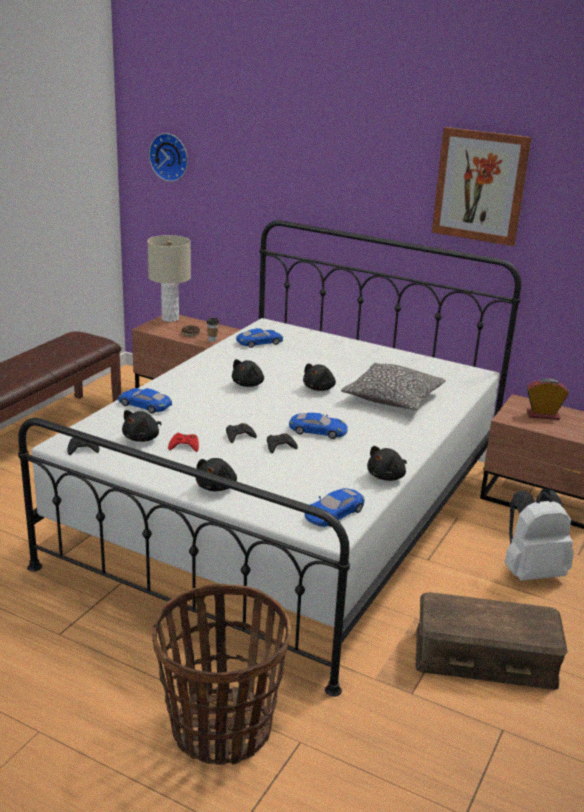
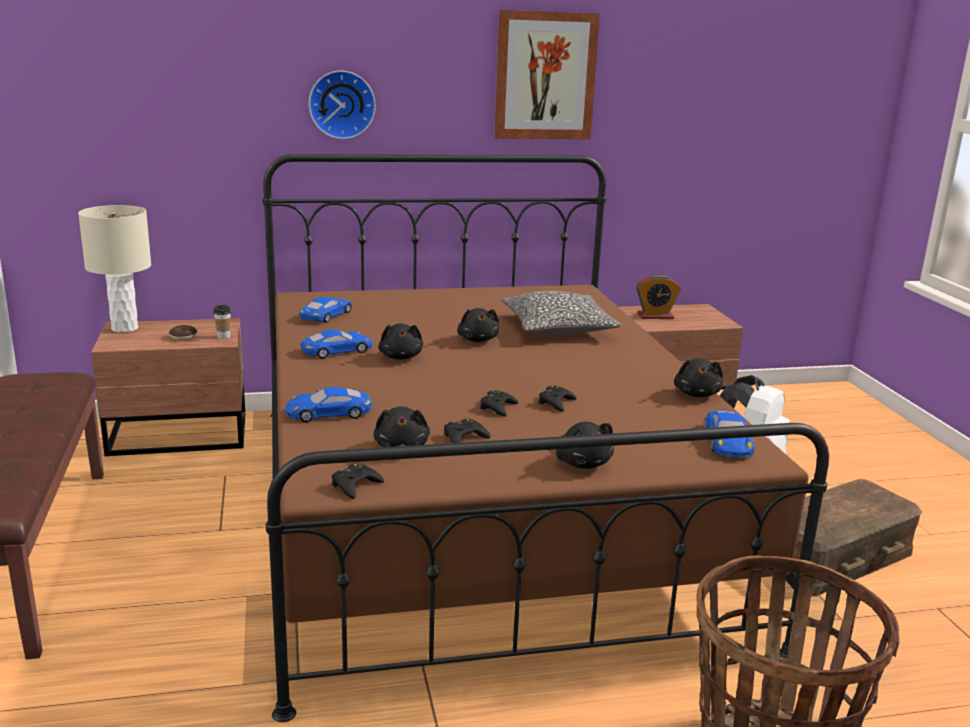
camera: 40 degrees left, 5 degrees down
white bed [18,220,521,697] -> brown bed [262,154,829,722]
wall clock [149,133,188,182] -> wall clock moved to [309,71,376,139]
red game controller [168,433,199,452] -> black game controller [444,419,491,443]
blue toy car [289,413,348,439] -> blue toy car moved to [300,329,373,358]
alarm clock [527,378,569,420] -> alarm clock turned 150 degrees counterclockwise [636,274,681,319]

